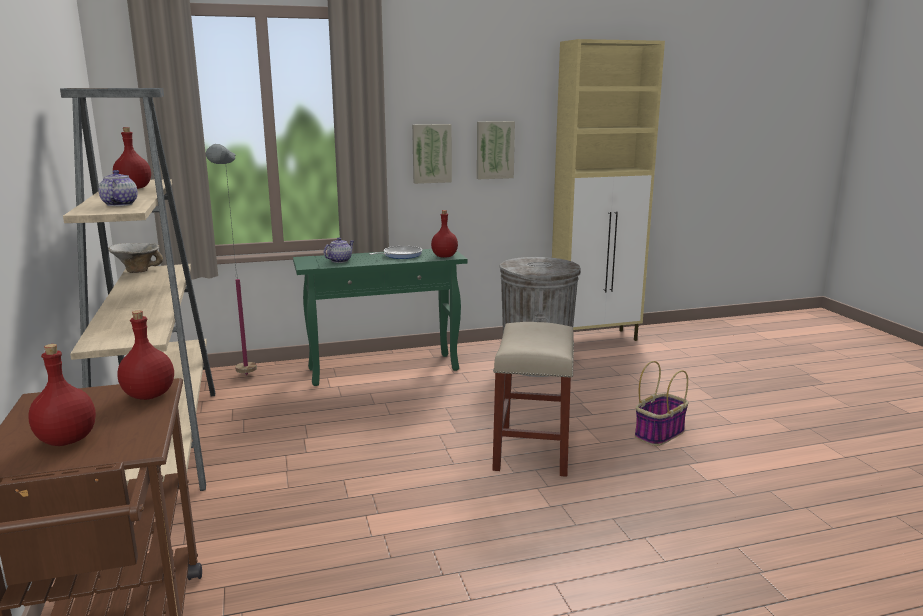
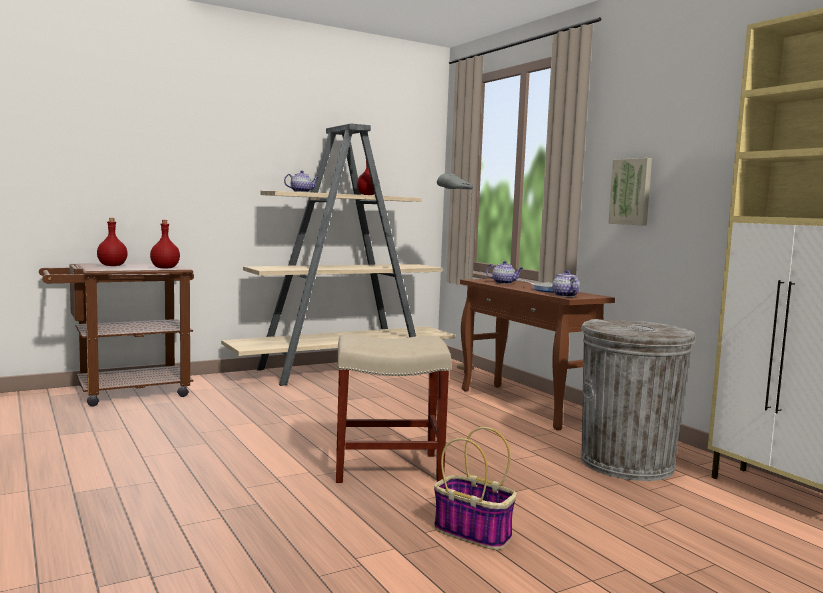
camera: 75 degrees right, 10 degrees down
bowl [108,243,163,273] -> none
green console table [293,249,467,386] -> brown console table [460,279,615,431]
red bottle [431,210,458,258] -> teapot [552,270,580,297]
picture [477,121,515,179] -> none

